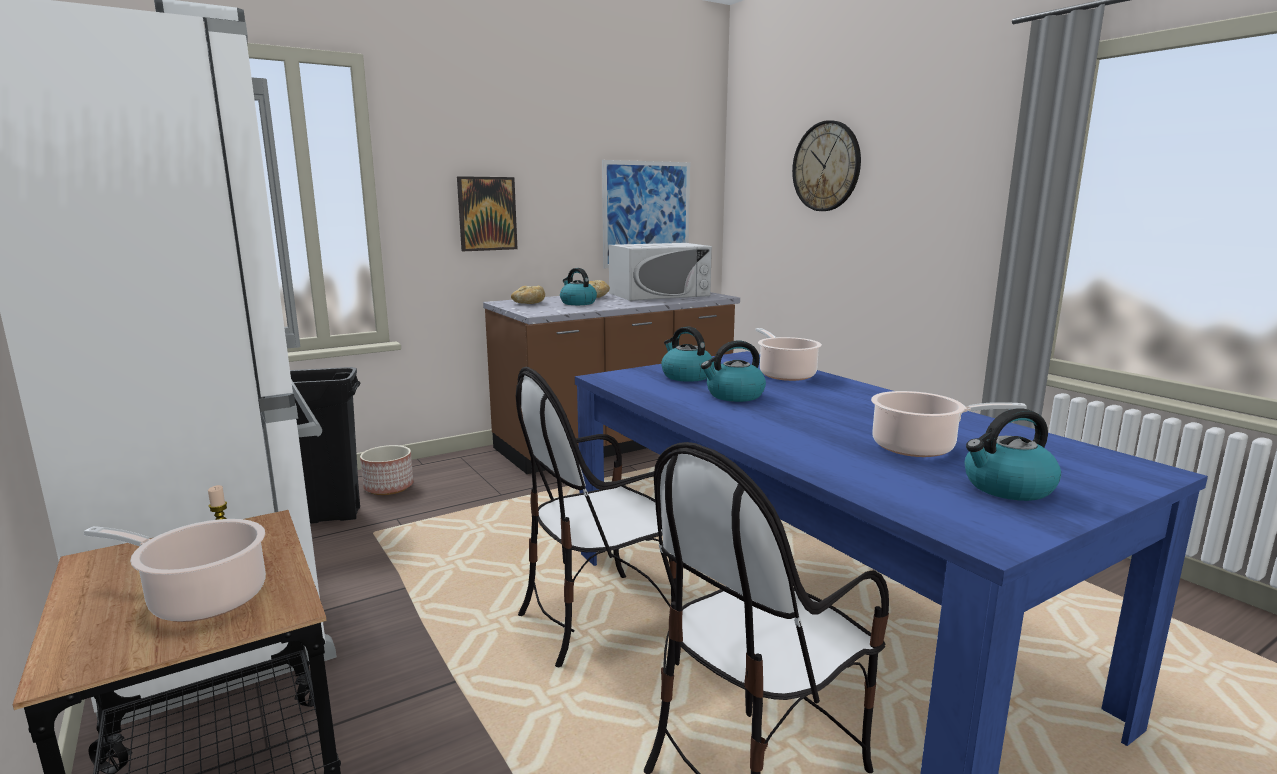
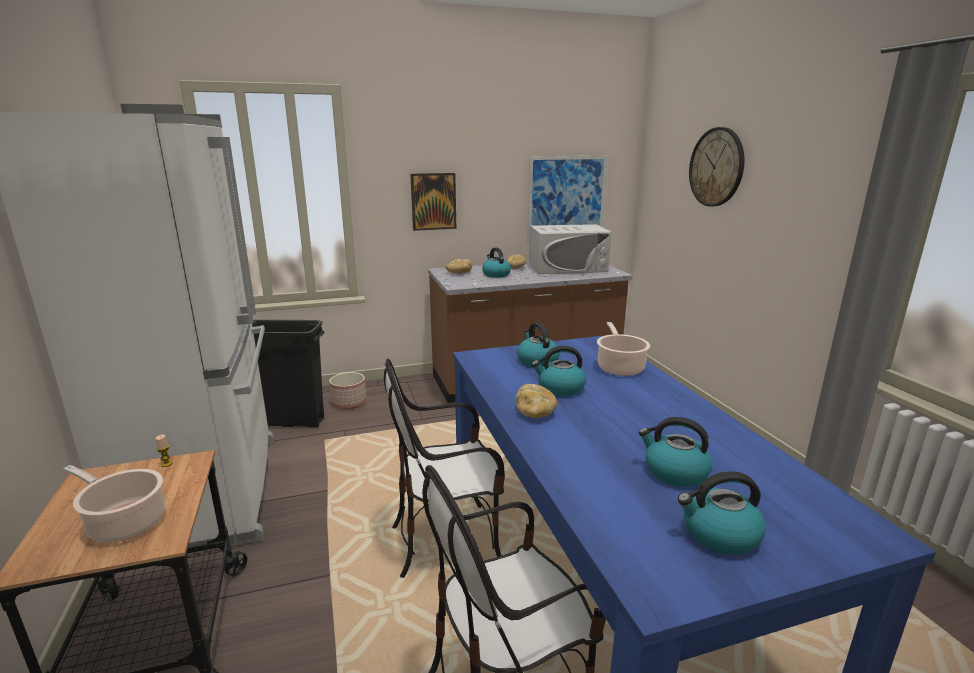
camera: 15 degrees right, 5 degrees up
cooking pot [871,391,1027,457] -> kettle [639,417,712,487]
none -> bread [516,384,557,418]

